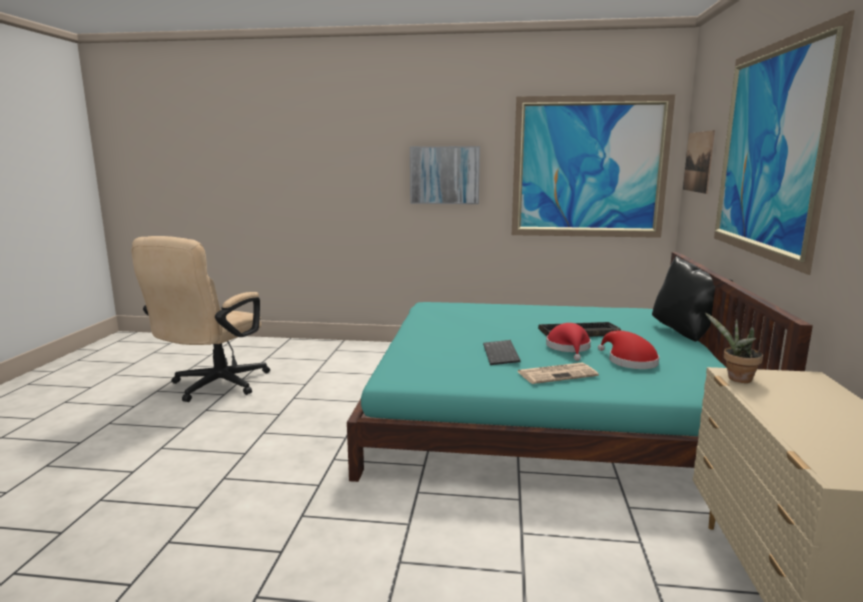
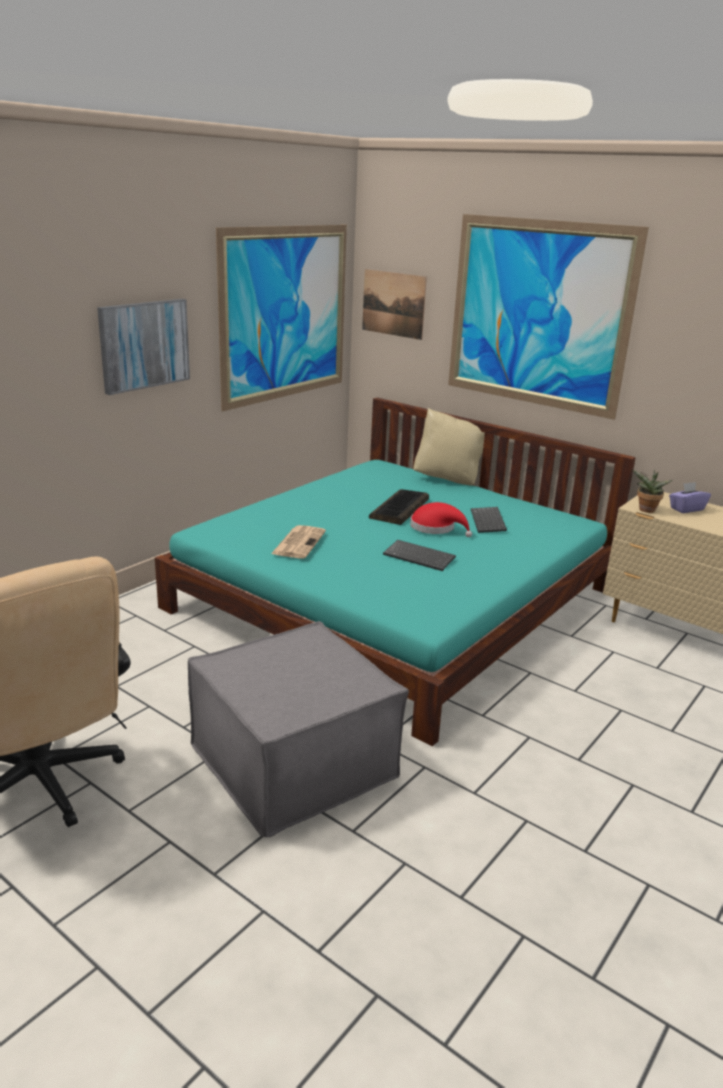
camera: 60 degrees left, 10 degrees up
newspaper [517,363,599,384] -> newspaper moved to [271,525,326,559]
red hat [598,331,659,369] -> keyboard [471,507,507,533]
black pillow [652,256,733,342] -> beige pillow [413,408,485,486]
none -> grey ottoman [188,621,409,837]
none -> purple tissue box [669,482,711,513]

